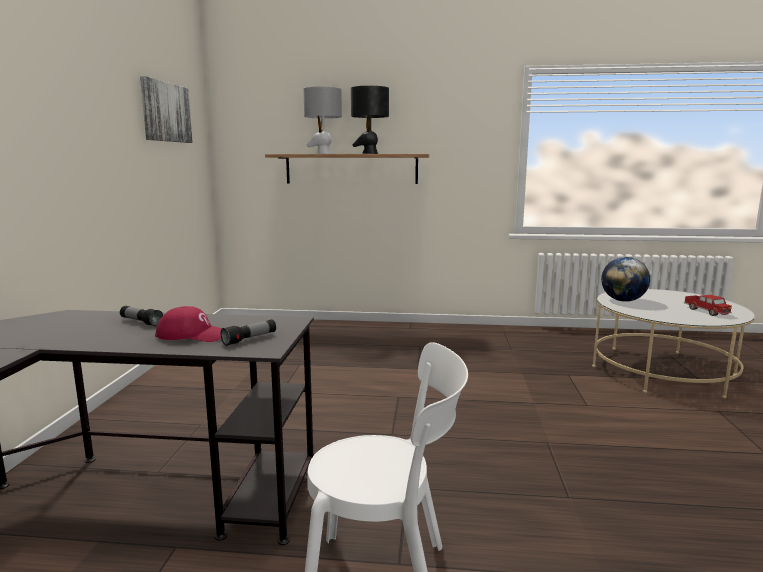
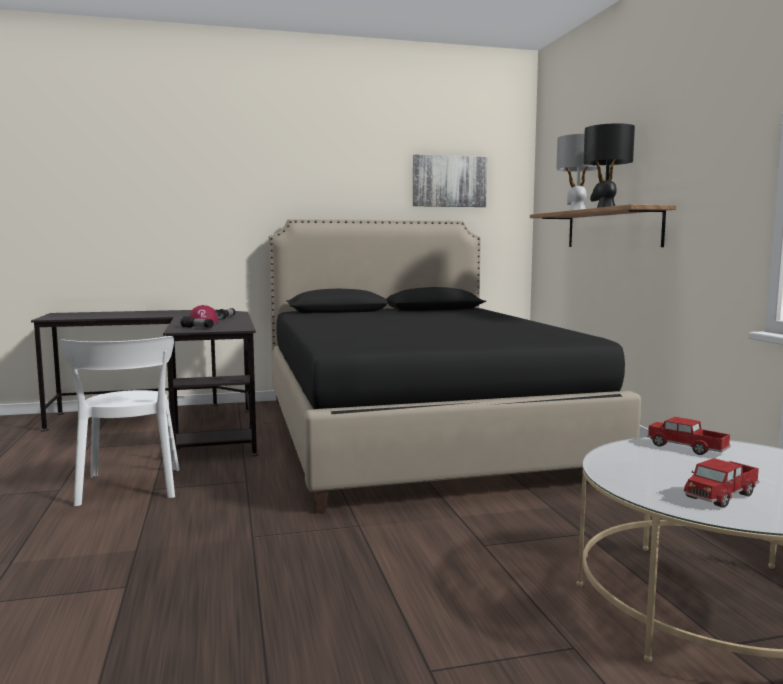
camera: 70 degrees right, 5 degrees down
globe [601,257,650,302] -> toy truck [647,417,731,455]
none -> black bed [268,219,641,513]

